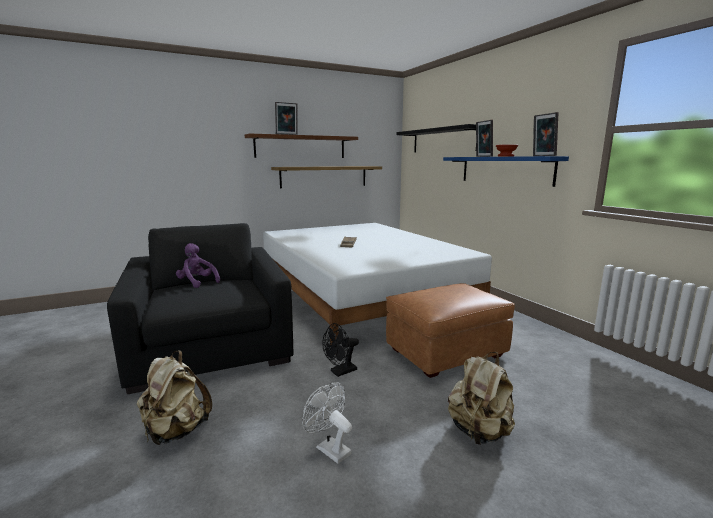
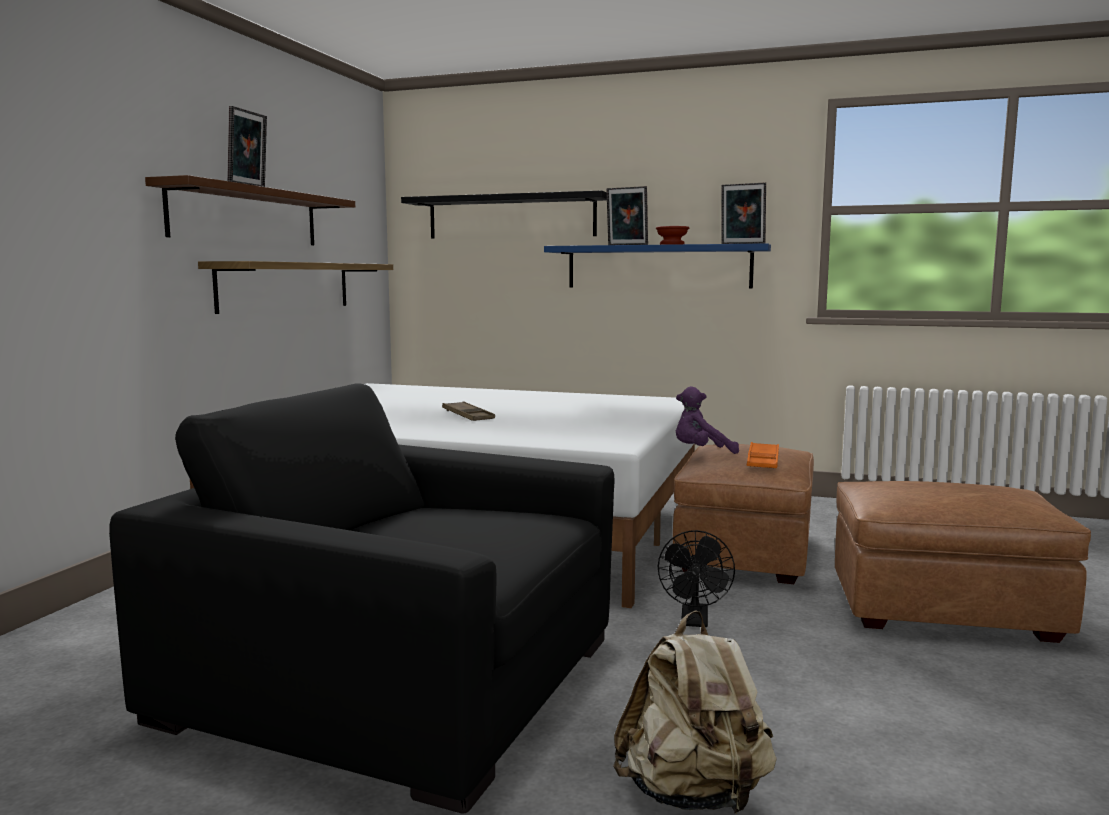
camera: 45 degrees left, 5 degrees down
purple plush toy [176,243,220,288] -> purple plush toy moved to [676,386,739,454]
white fan [302,382,352,464] -> none
beige backpack [448,352,515,445] -> brown ottoman [835,481,1091,643]
none -> orange tray [747,442,779,468]

